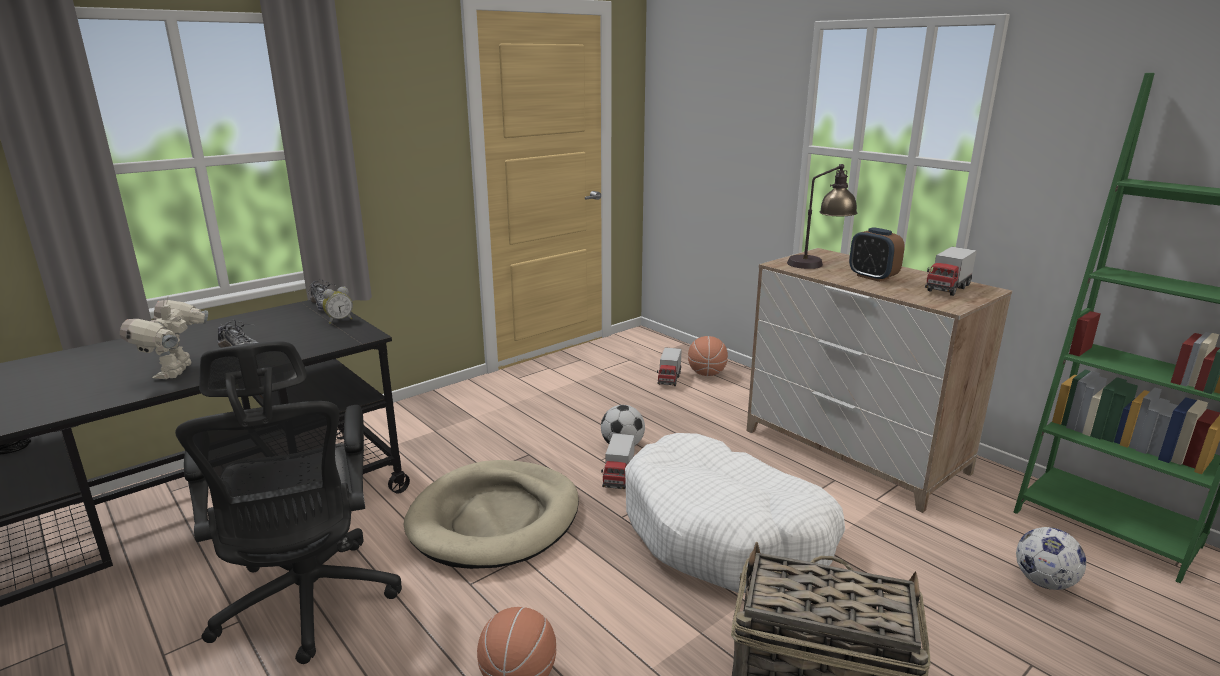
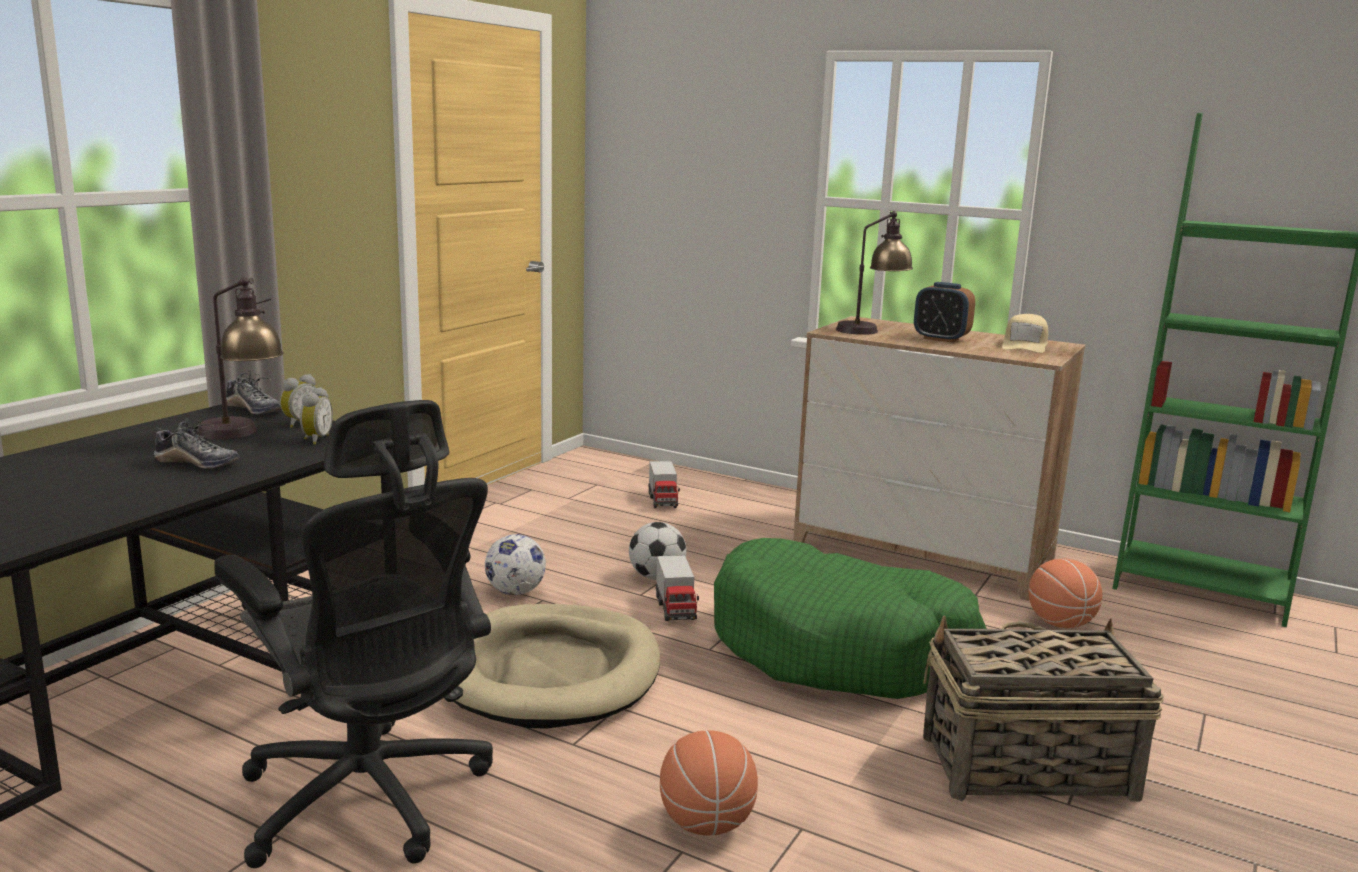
camera: 20 degrees left, 5 degrees down
toy robot [120,298,208,379] -> none
white dog bed [625,433,845,593] -> green dog bed [714,538,987,699]
basketball [688,336,728,376] -> basketball moved to [1028,559,1102,628]
toy truck [925,247,977,296] -> beige cap [1002,314,1048,353]
football [1016,527,1086,590] -> football moved to [485,534,546,595]
none -> table lamp [197,277,284,440]
none -> alarm clock [300,387,333,445]

